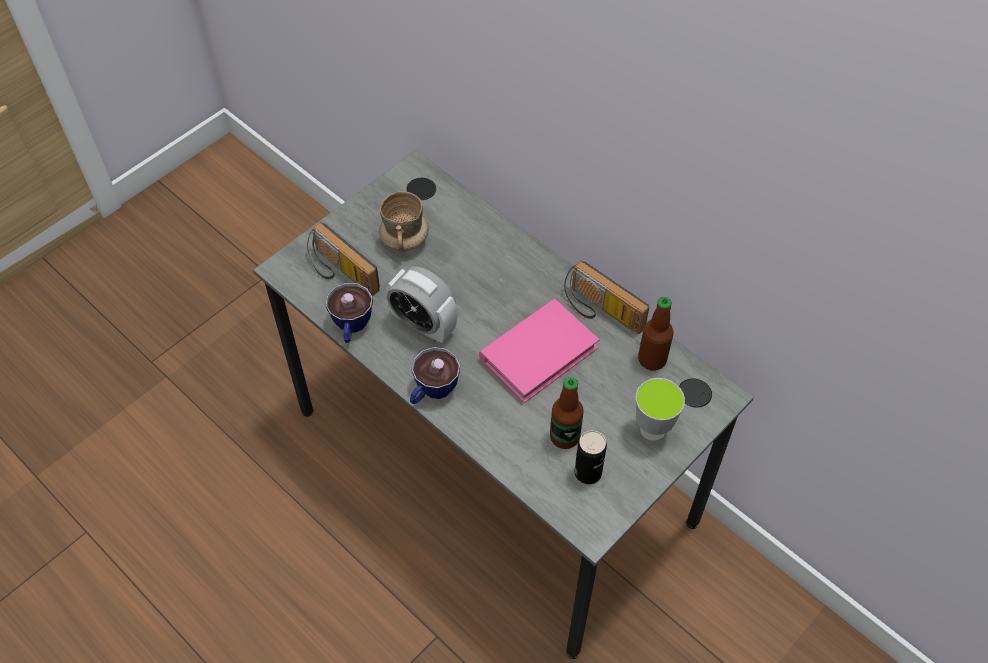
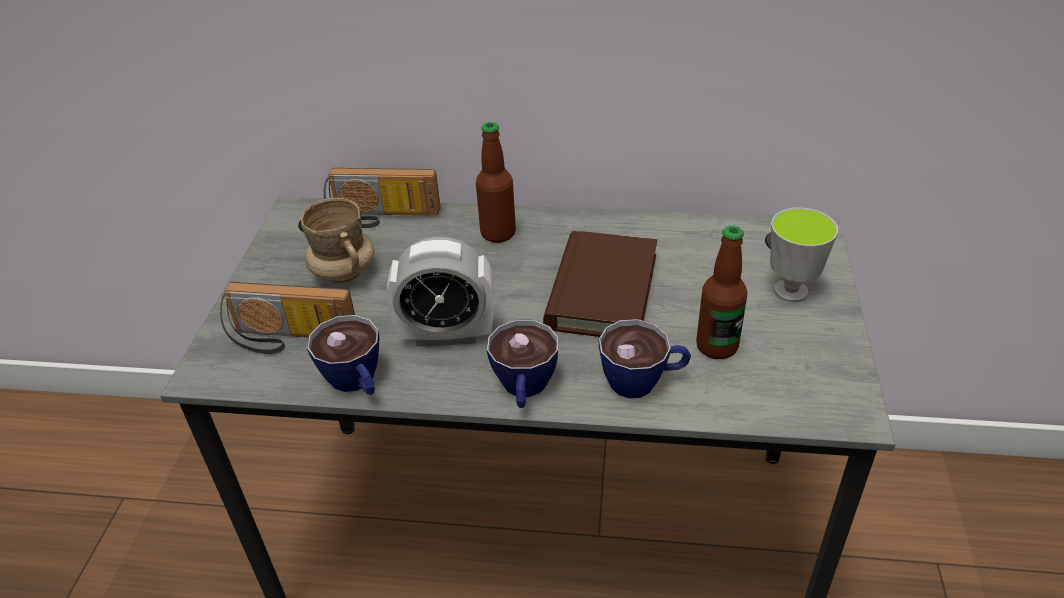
camera: 35 degrees left, 15 degrees down
pink book [479,299,599,403] -> brown book [543,231,657,337]
radio [564,261,649,334] -> radio moved to [324,168,441,228]
can [575,430,607,484] -> none
bottle [638,297,674,370] -> bottle moved to [476,122,516,243]
none -> cup [599,319,691,399]

